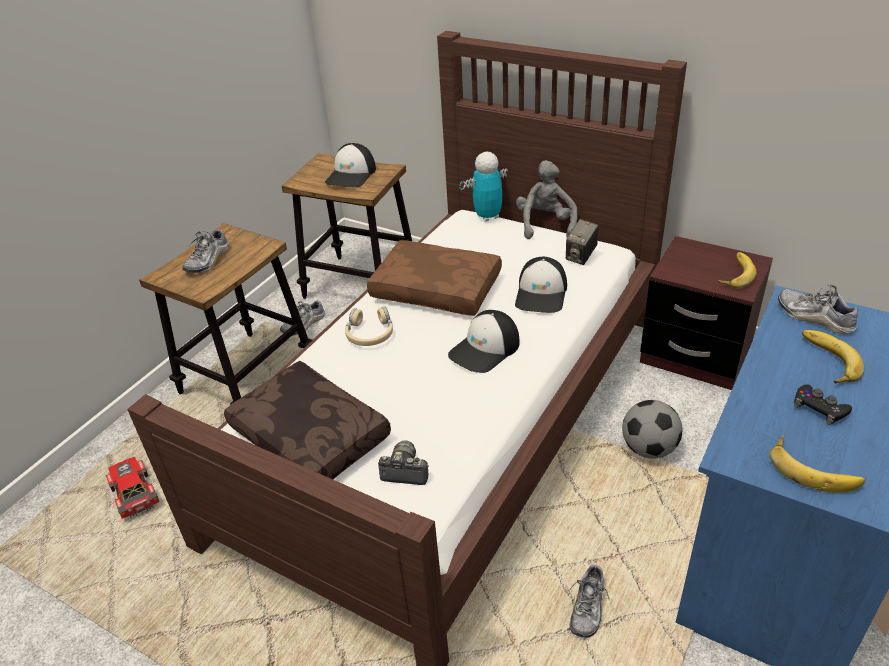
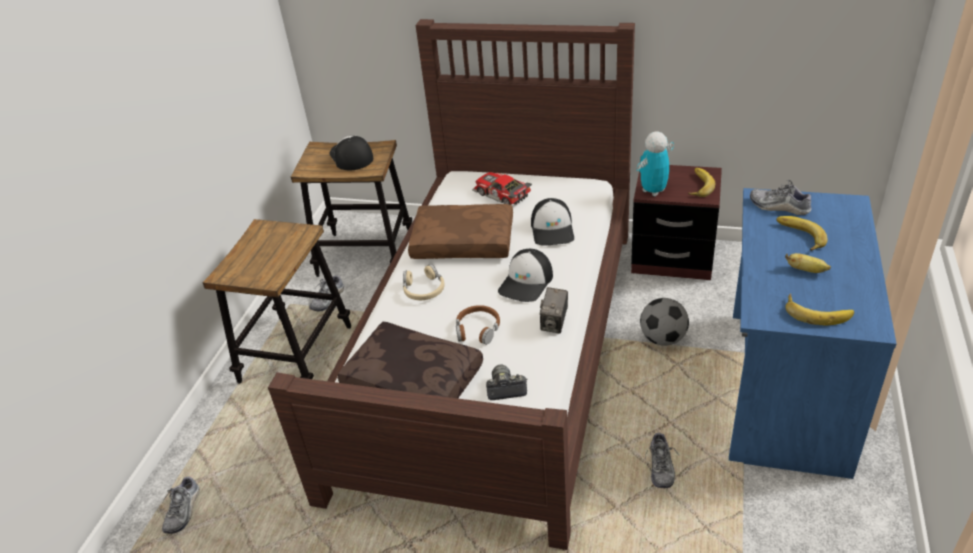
camera: 15 degrees left, 0 degrees up
toy car [106,457,160,519] -> toy car moved to [472,172,532,205]
shoe [182,229,229,273] -> shoe moved to [162,477,200,534]
cap [325,143,376,187] -> cap turned 150 degrees clockwise [329,136,373,170]
toy robot [459,151,508,222] -> toy robot moved to [636,132,674,196]
grey plush toy [516,160,578,239] -> none
camera [566,219,598,265] -> camera moved to [540,287,568,333]
black game controller [794,384,852,425] -> banana [785,253,831,273]
none -> brown headphones [456,305,500,345]

